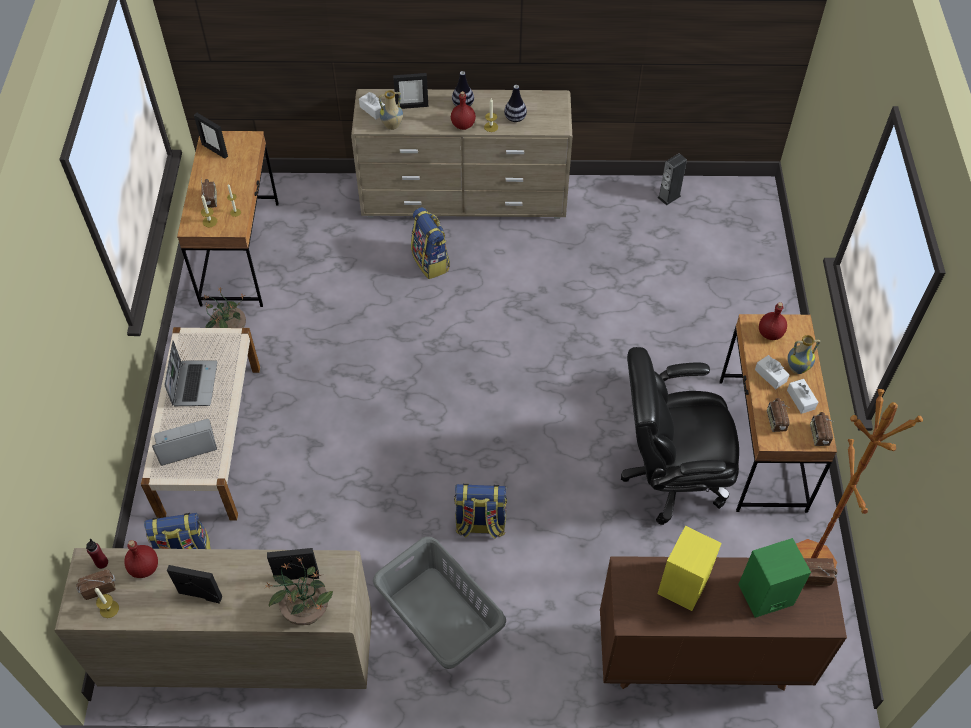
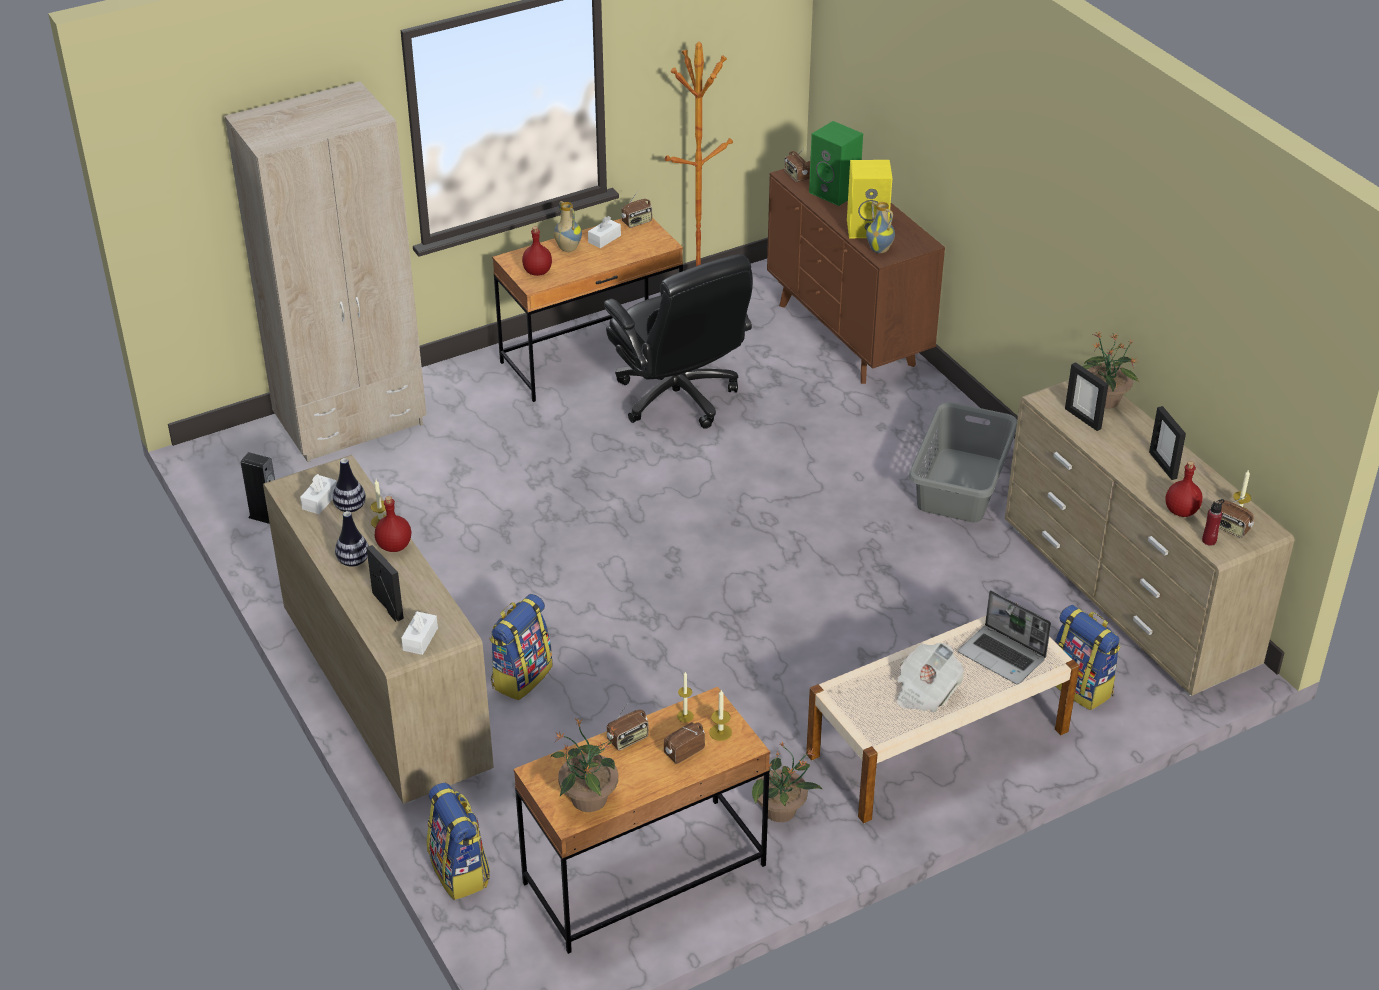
camera: 120 degrees left, 15 degrees down
laptop [164,341,217,406] -> newspaper [896,643,964,713]
picture frame [194,113,228,159] -> potted plant [551,718,618,812]
vase [379,90,403,130] -> vase moved to [866,201,895,253]
backpack [454,484,507,539] -> backpack moved to [427,783,490,900]
white tissue box [755,355,790,389] -> white tissue box moved to [300,474,337,514]
radio [767,398,790,432] -> radio moved to [607,701,649,751]
none -> beige wardrobe [225,81,427,462]

